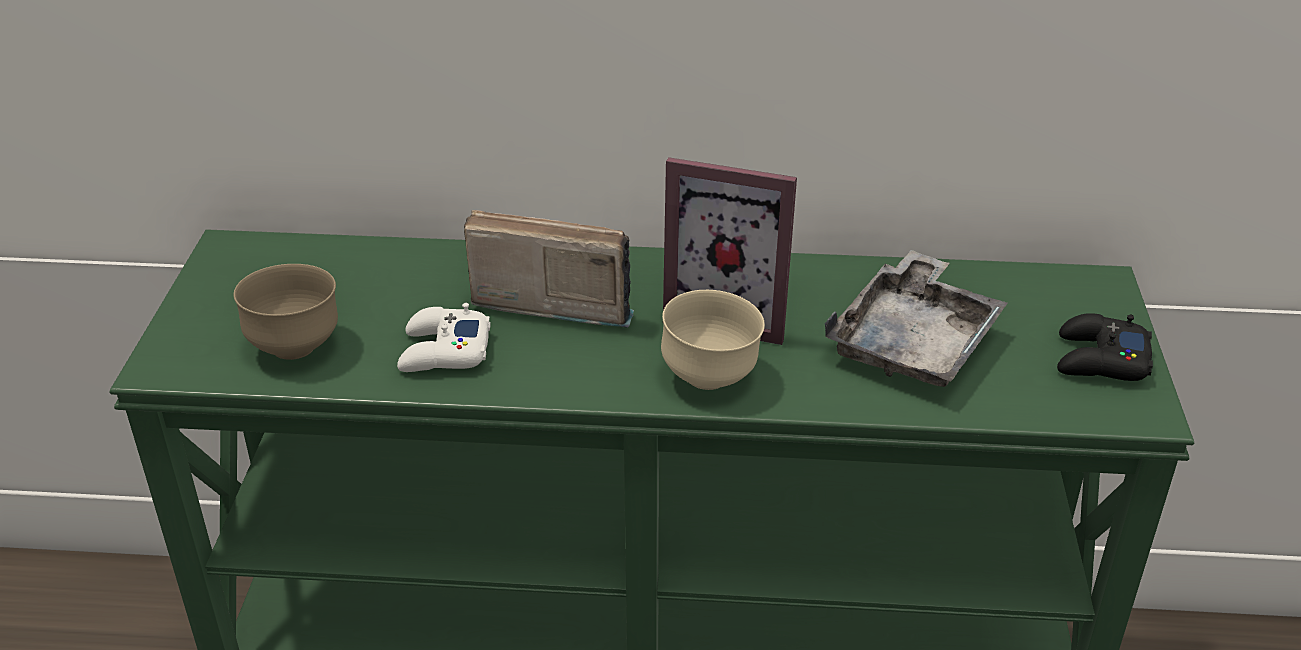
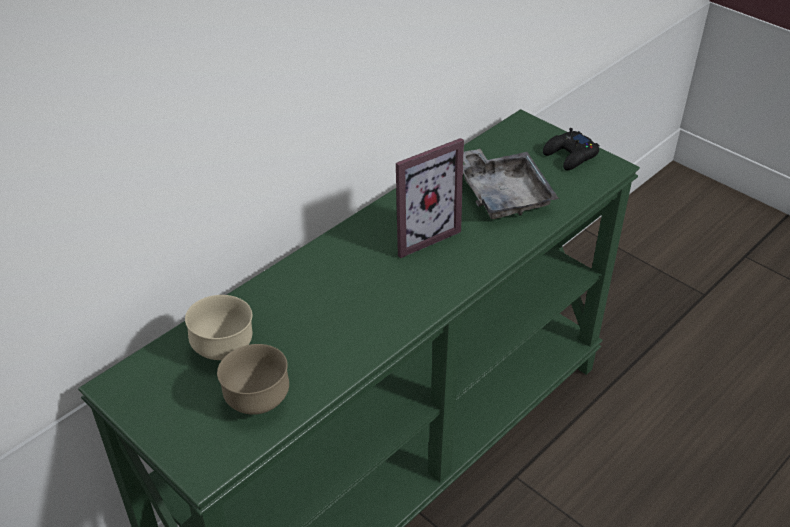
camera: 50 degrees left, 5 degrees up
white game controller [397,303,491,372] -> none
radio [464,210,634,328] -> none
beige bowl [661,290,765,390] -> beige bowl moved to [185,295,252,360]

